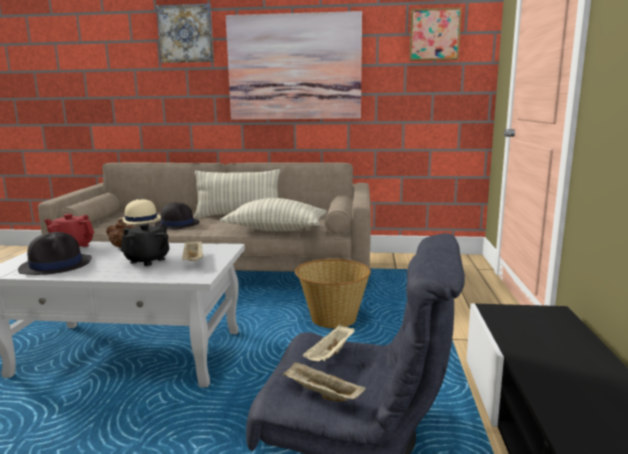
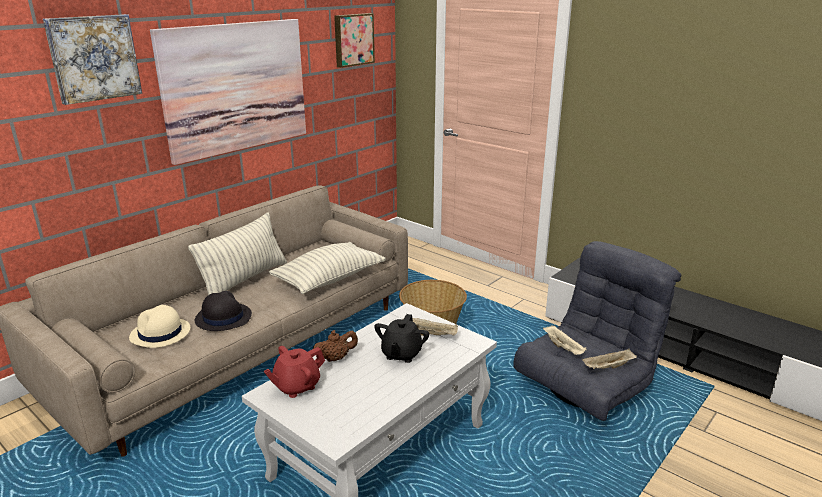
camera: 55 degrees left, 10 degrees up
black hat [18,232,92,275] -> none
black teapot [121,223,169,266] -> black teapot turned 135 degrees counterclockwise [374,314,429,363]

